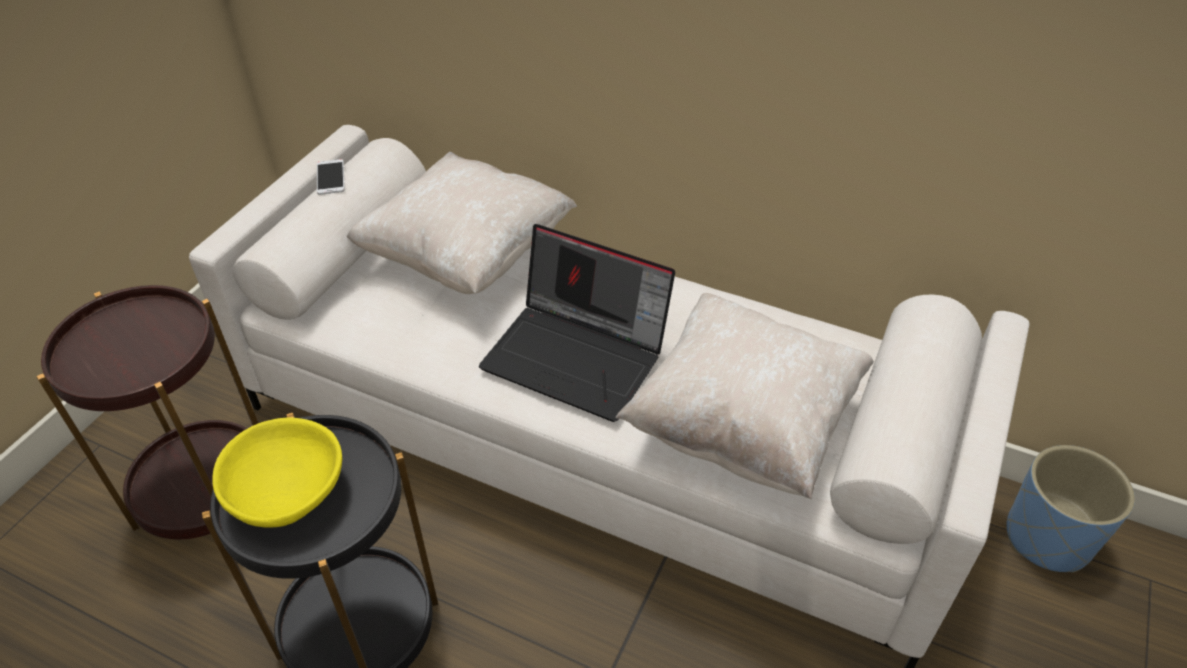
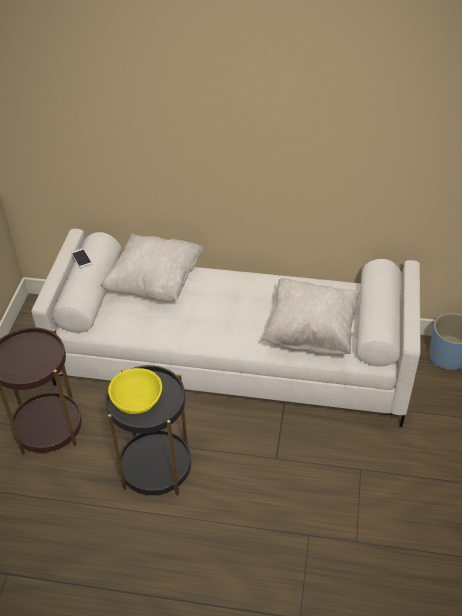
camera: 15 degrees left, 0 degrees up
laptop [479,224,675,422] -> none

